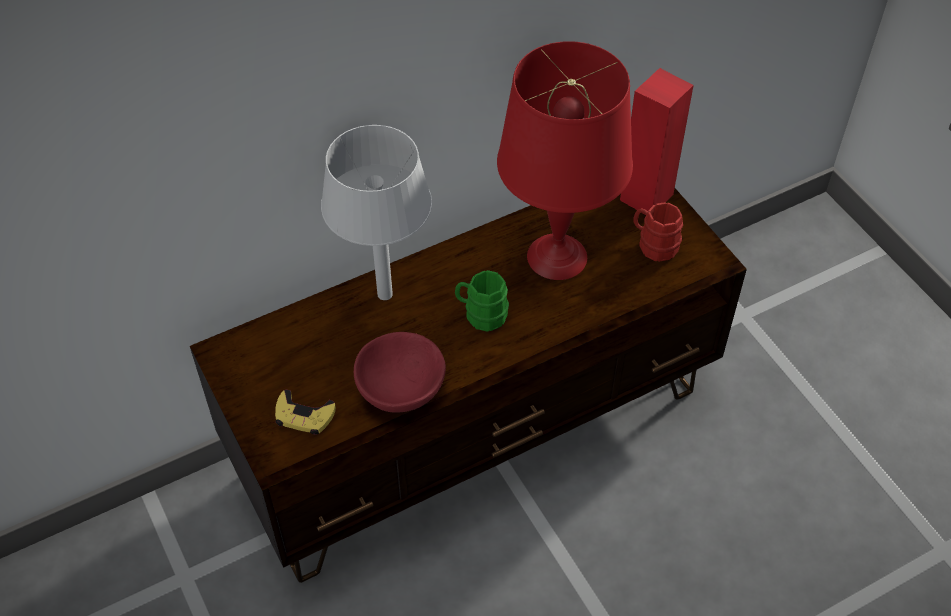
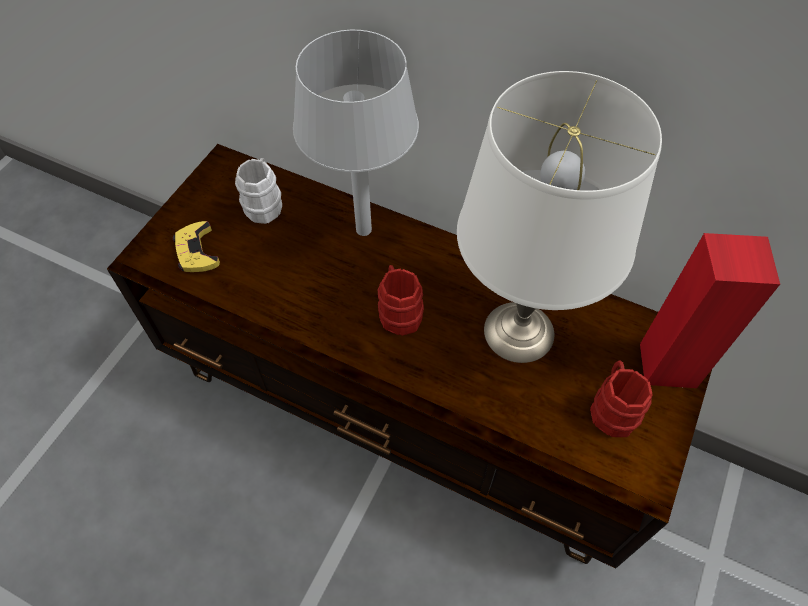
camera: 55 degrees right, 5 degrees up
red bowl [354,332,446,413] -> none
green mug [455,270,509,332] -> red mug [378,265,424,336]
red table lamp [497,41,633,280] -> white table lamp [457,71,662,363]
none -> white mug [235,158,282,224]

